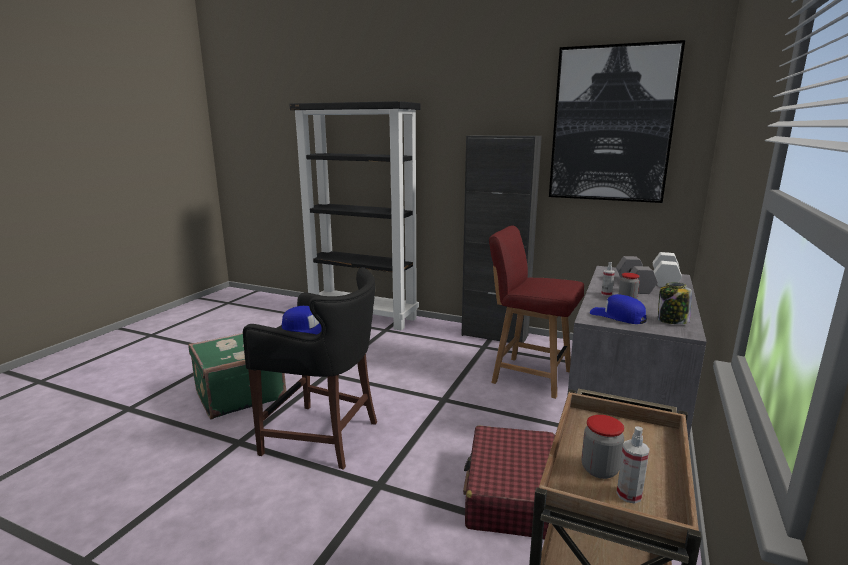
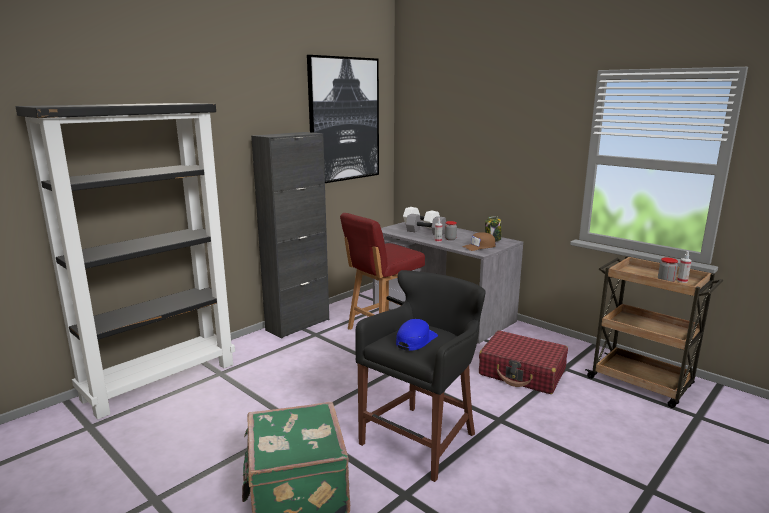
camera: 70 degrees left, 0 degrees up
blue cap [590,294,647,324] -> brown cap [463,232,496,251]

